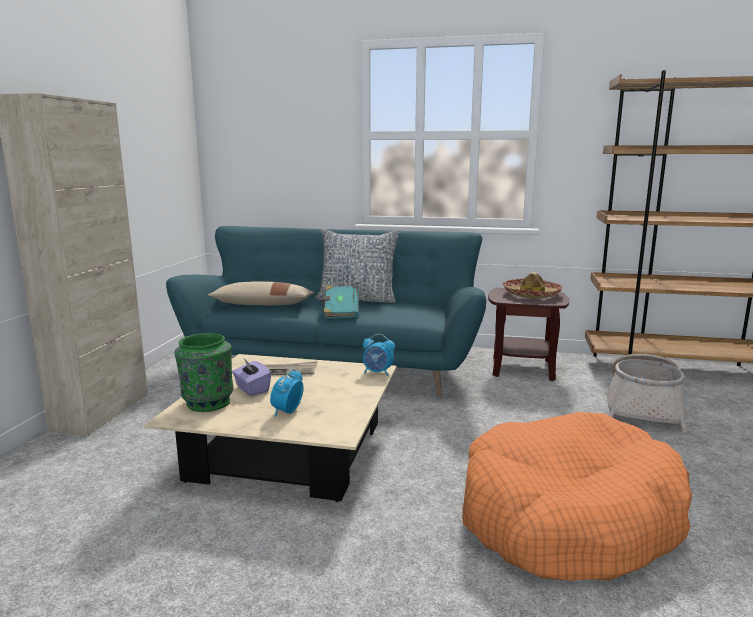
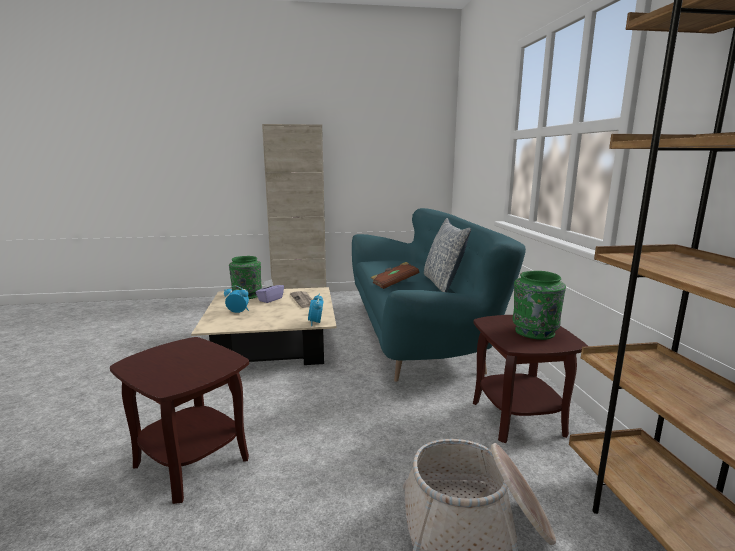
camera: 70 degrees right, 0 degrees up
beige pillow [208,281,314,305] -> none
turquoise book [322,286,359,319] -> brown book [371,262,419,289]
orange dog bed [462,412,692,581] -> brown side table [110,337,249,504]
hat [503,272,563,299] -> green vase [512,271,566,340]

